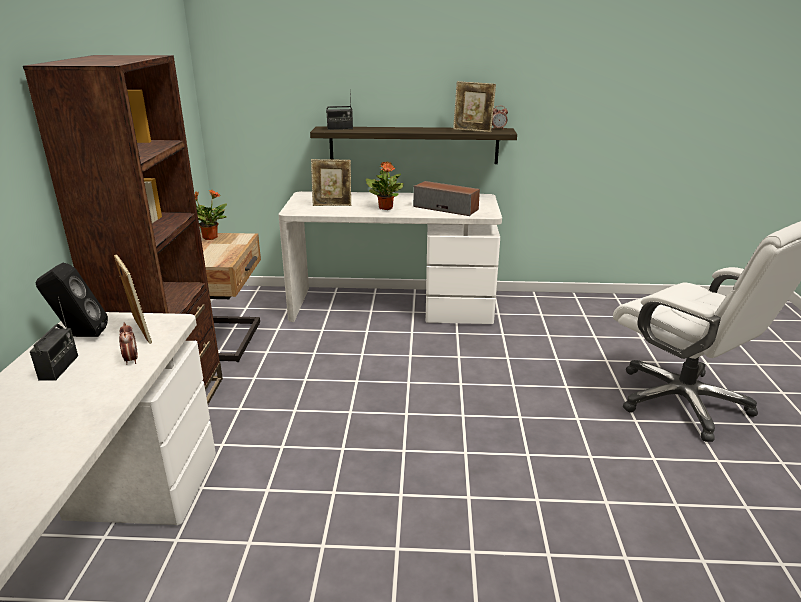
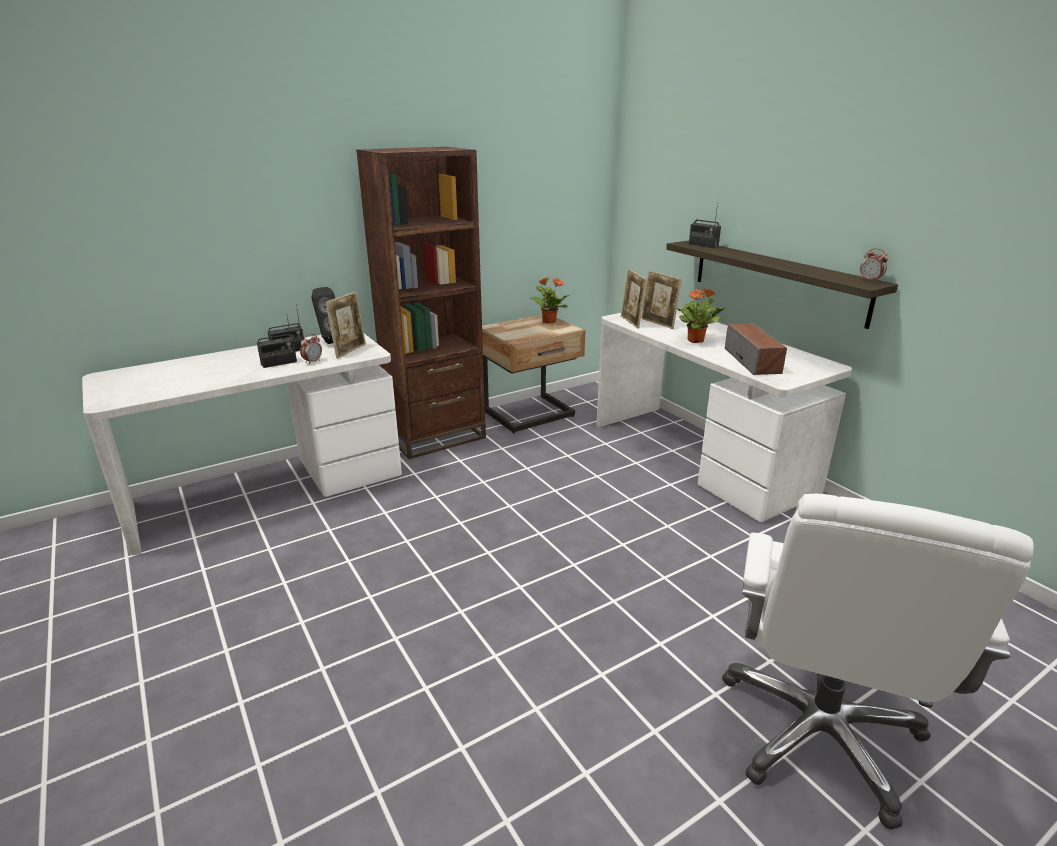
camera: 55 degrees right, 0 degrees up
picture frame [453,81,496,132] -> picture frame moved to [621,269,647,329]
none -> radio [257,318,297,368]

